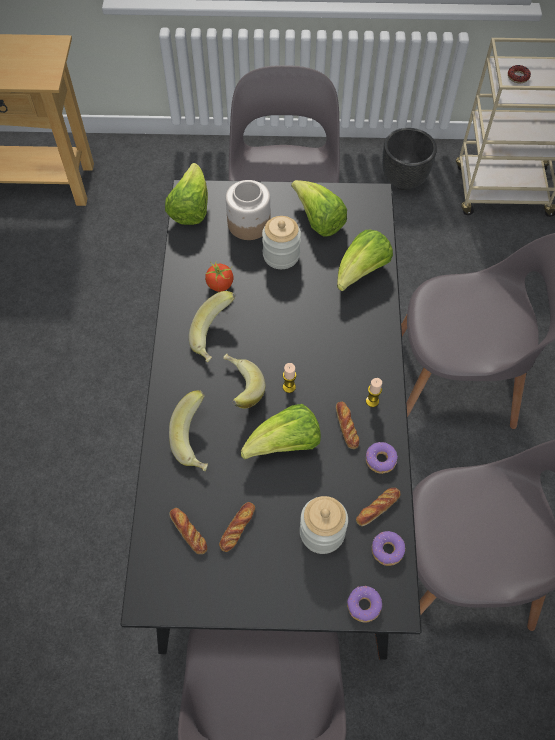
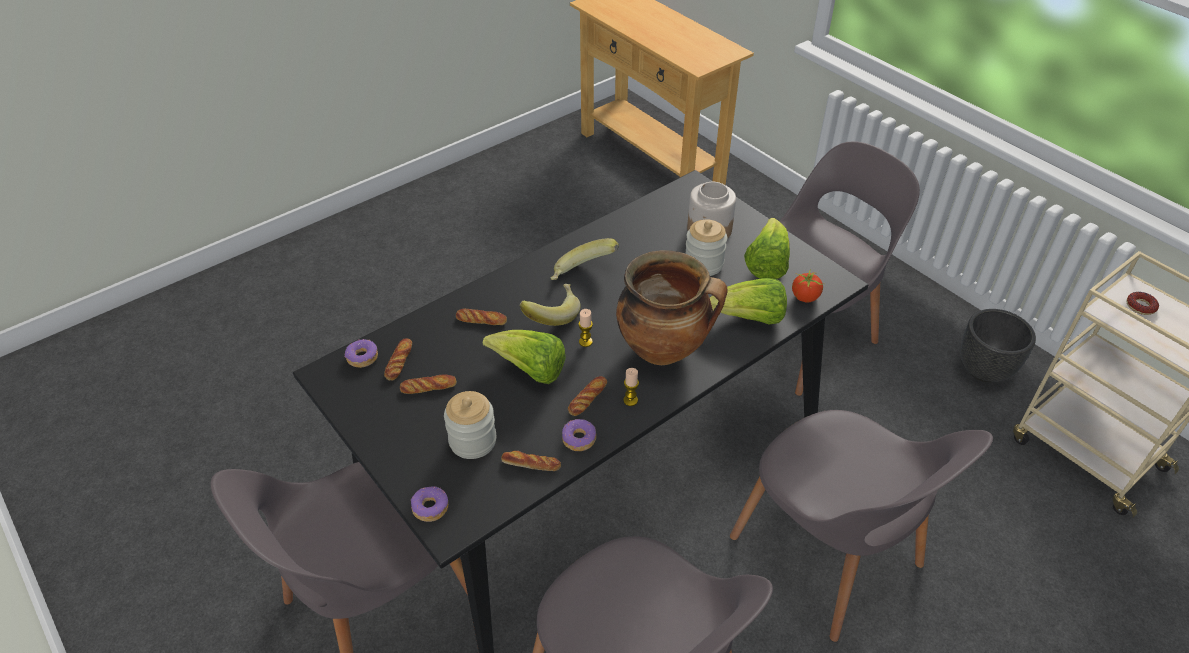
camera: 50 degrees right, 15 degrees down
lettuce [165,163,208,225] -> none
banana [169,390,208,471] -> bread [456,309,507,325]
tomato [205,261,233,292] -> tomato moved to [792,271,823,302]
donut [372,531,405,566] -> donut moved to [344,339,378,368]
none -> cooking pot [616,250,728,365]

